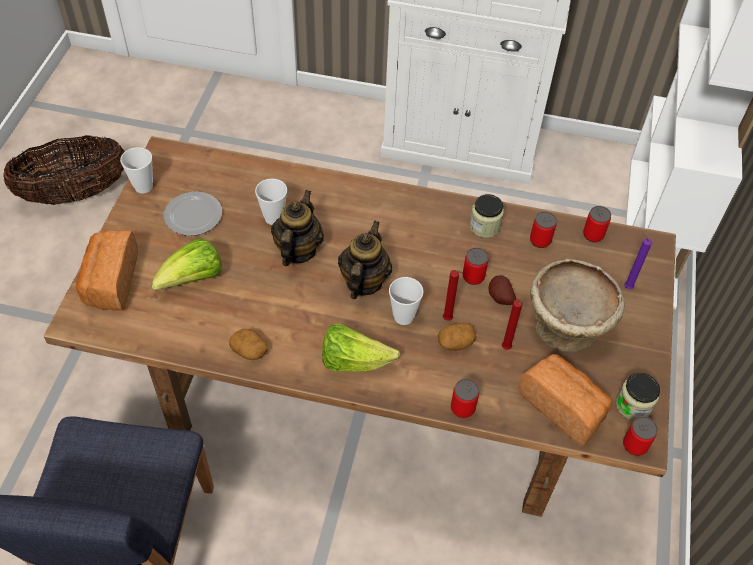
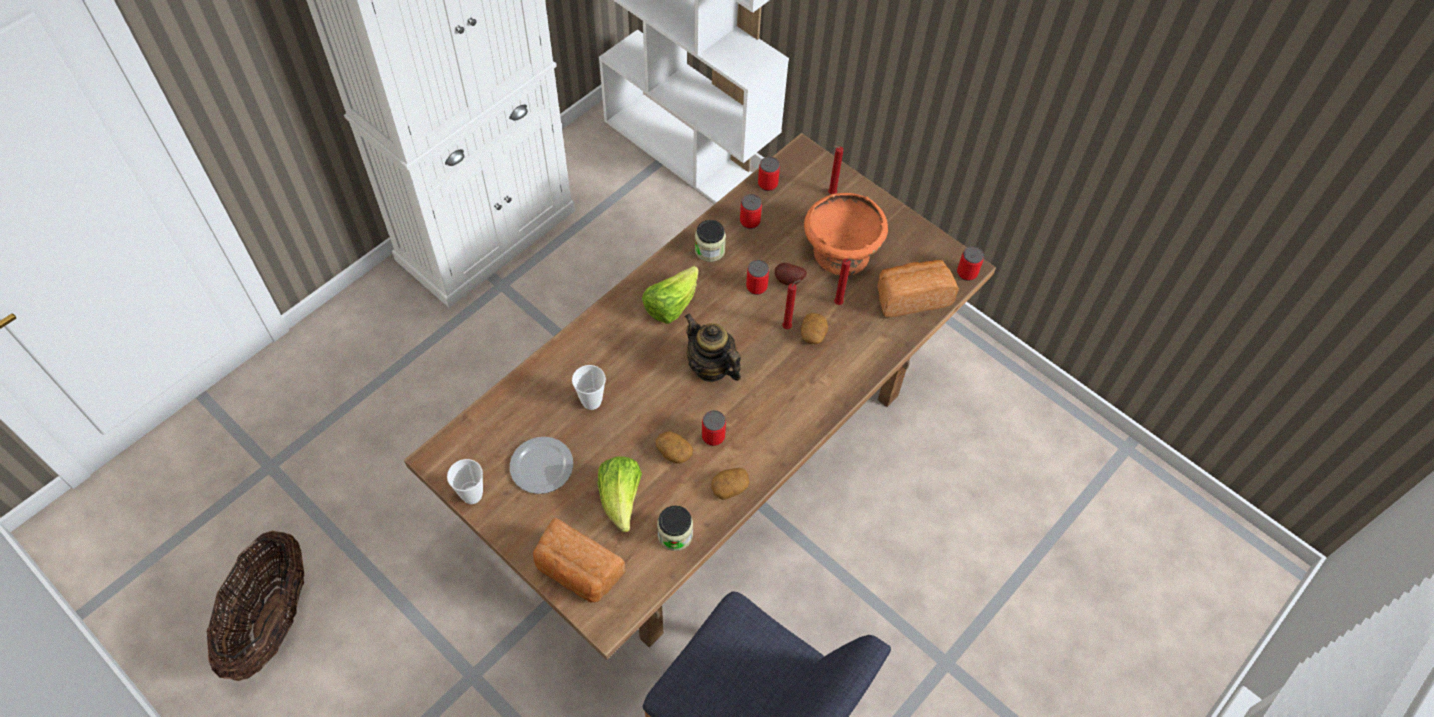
camera: 60 degrees left, 5 degrees up
teapot [271,190,324,266] -> none
lettuce [322,324,400,372] -> lettuce moved to [642,266,699,324]
cup [389,277,423,325] -> none
can [451,379,479,418] -> can moved to [702,410,726,446]
beige bowl [530,259,625,351] -> orange bowl [804,193,888,275]
jar [616,373,660,421] -> jar moved to [657,506,693,551]
purple candle [624,231,652,289] -> red candle [828,145,843,194]
none -> potato [656,431,693,463]

